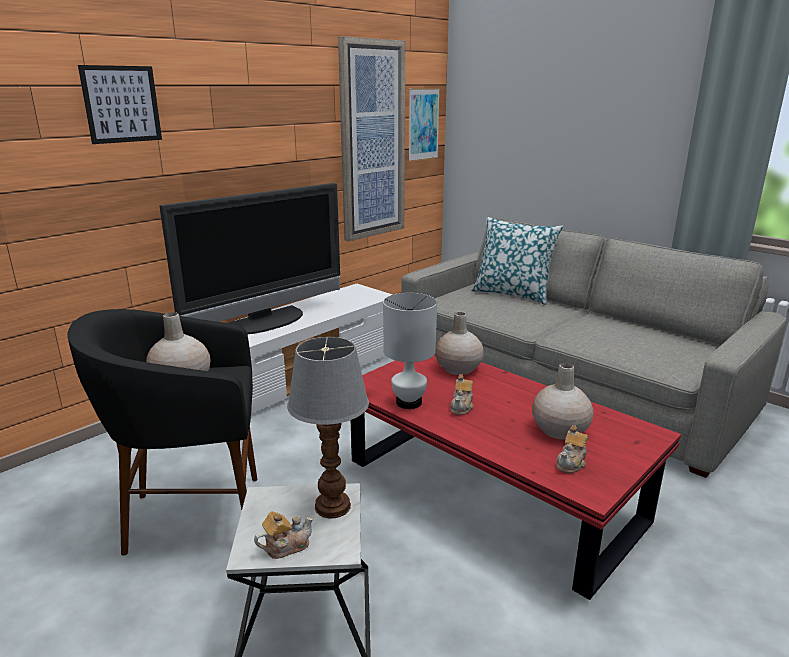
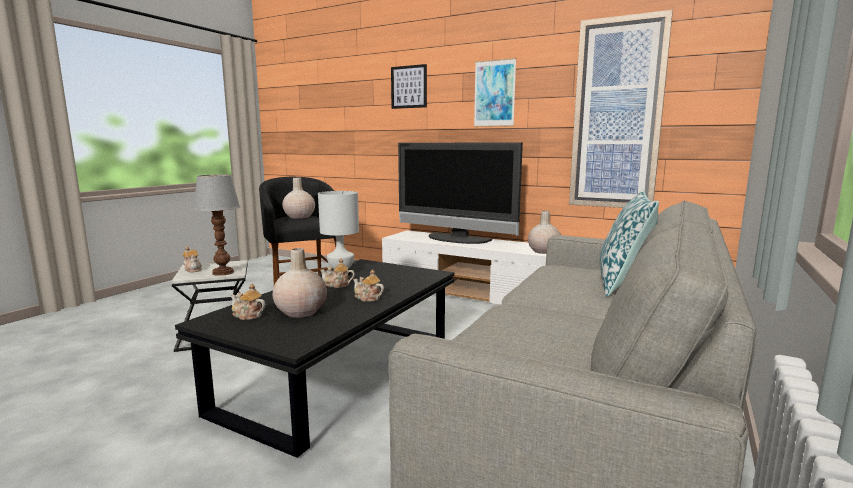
camera: 75 degrees right, 10 degrees down
red coffee table [351,355,681,600] -> black coffee table [175,259,454,458]
picture [408,88,440,162] -> picture moved to [474,58,516,127]
beige vase [435,312,484,375] -> beige vase moved to [528,211,561,254]
none -> teapot [353,269,384,302]

